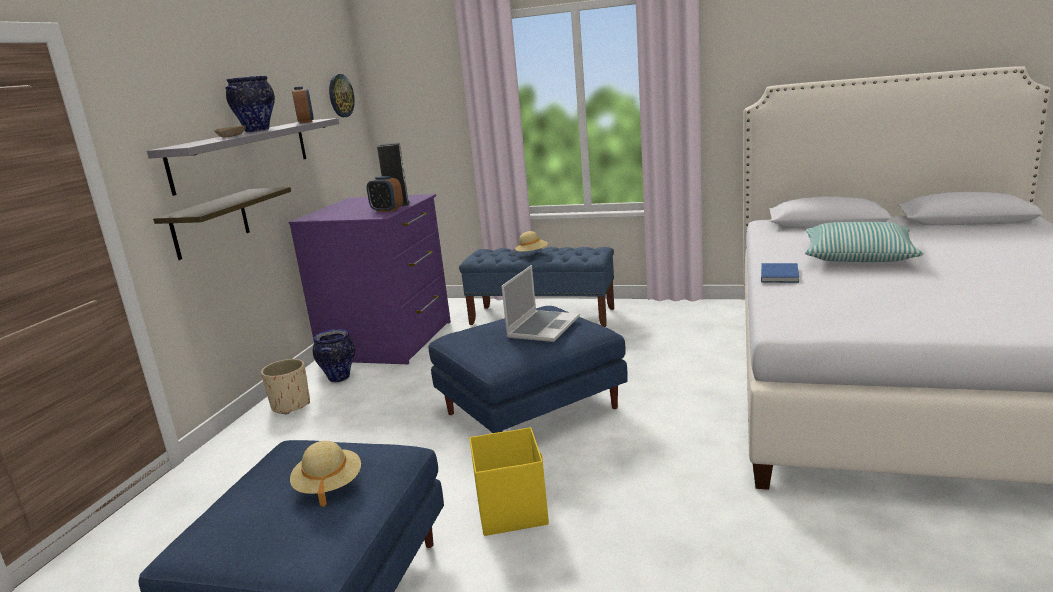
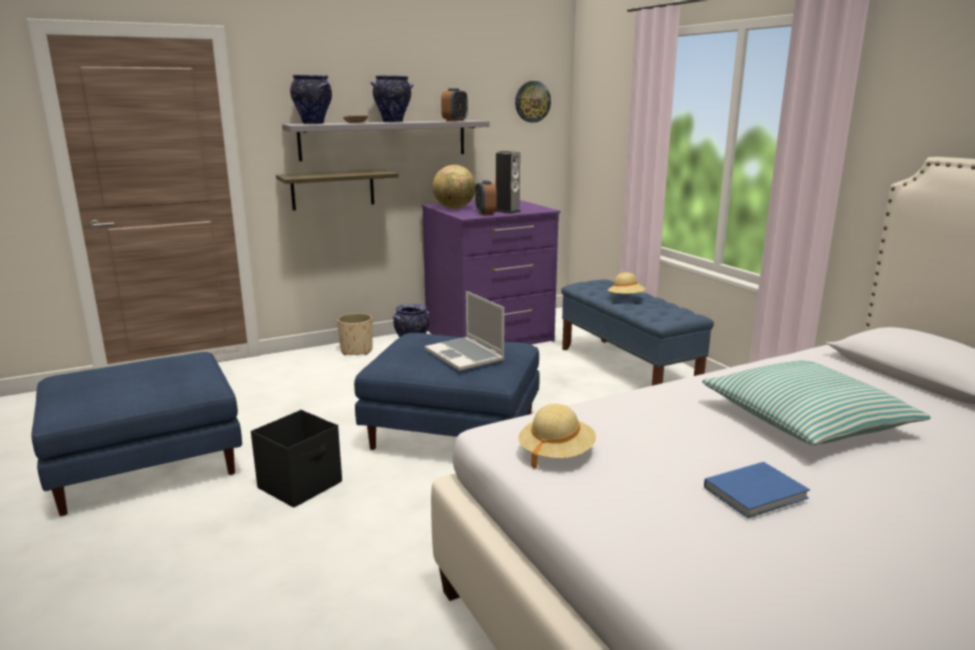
camera: 45 degrees right, 0 degrees up
beige hat [290,441,361,507] -> beige hat moved to [518,404,596,469]
yellow storage box [469,427,549,536] -> black storage box [251,410,342,508]
laptop [501,265,580,342] -> laptop turned 75 degrees clockwise [425,291,504,371]
blue book [761,263,799,283] -> blue book moved to [704,462,810,518]
none -> vase [290,75,332,124]
none -> globe [433,165,476,209]

